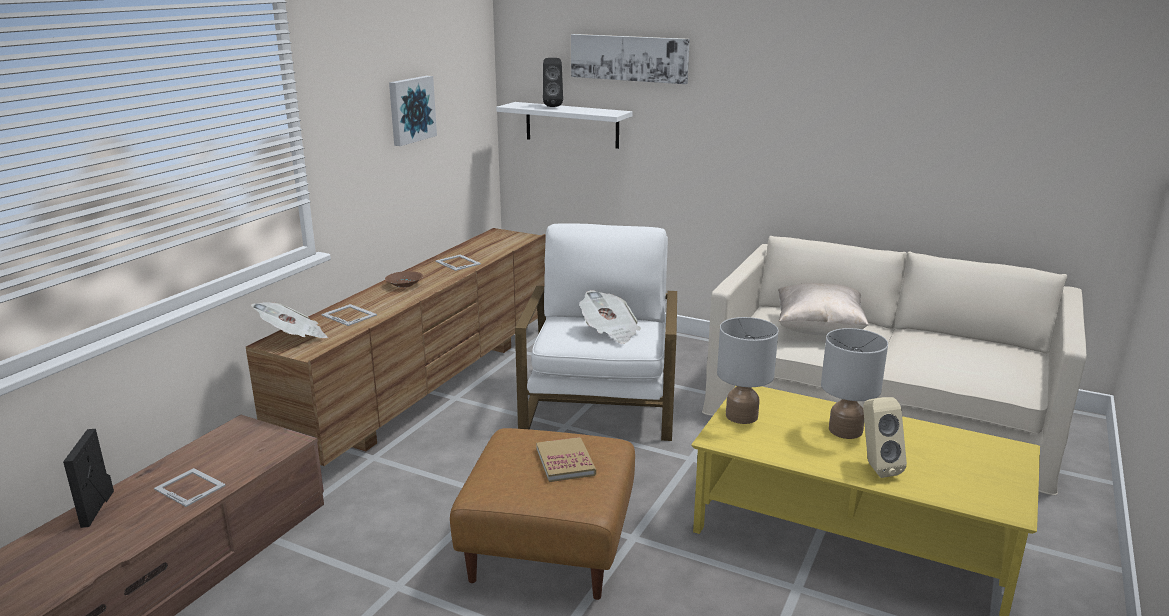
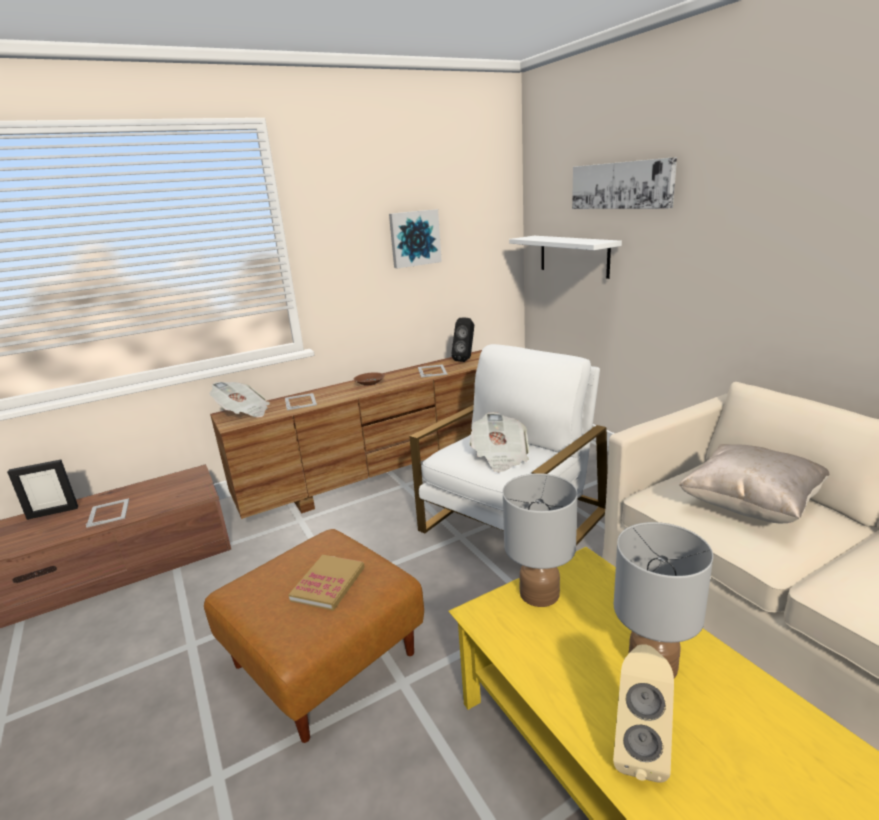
camera: 35 degrees right, 0 degrees up
picture frame [63,429,114,528] -> picture frame turned 135 degrees counterclockwise [7,460,78,520]
black speaker [543,58,563,107] -> black speaker moved to [451,318,474,362]

